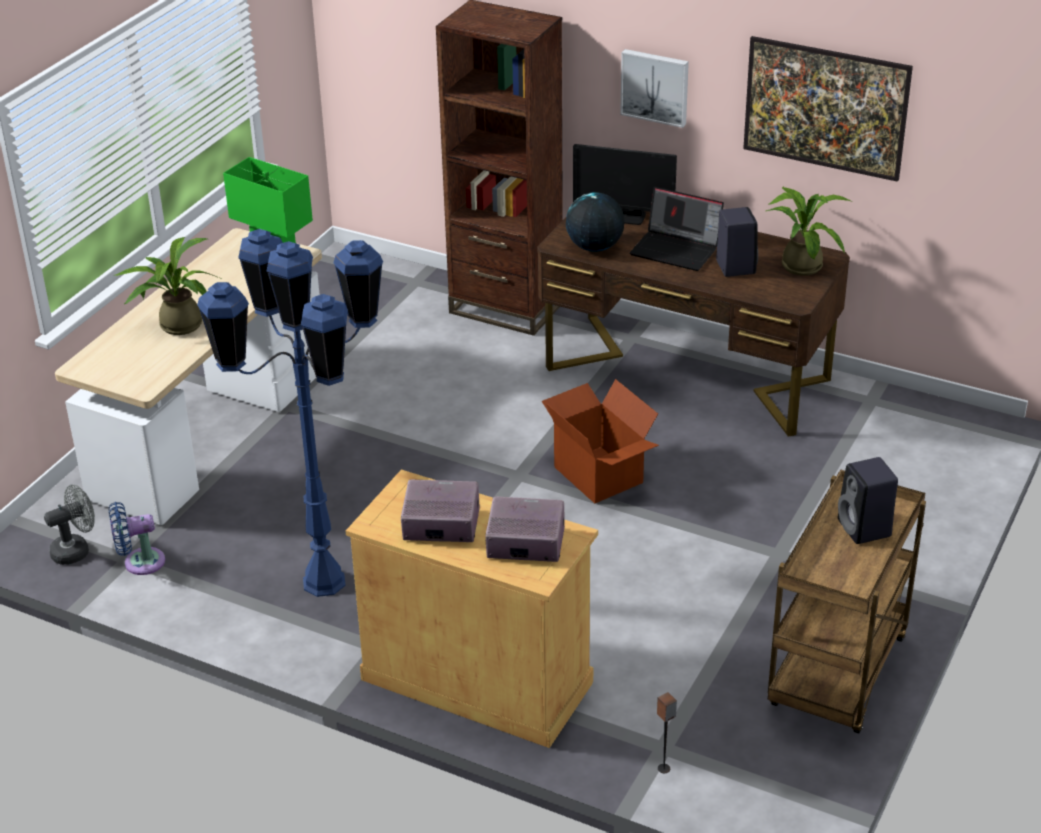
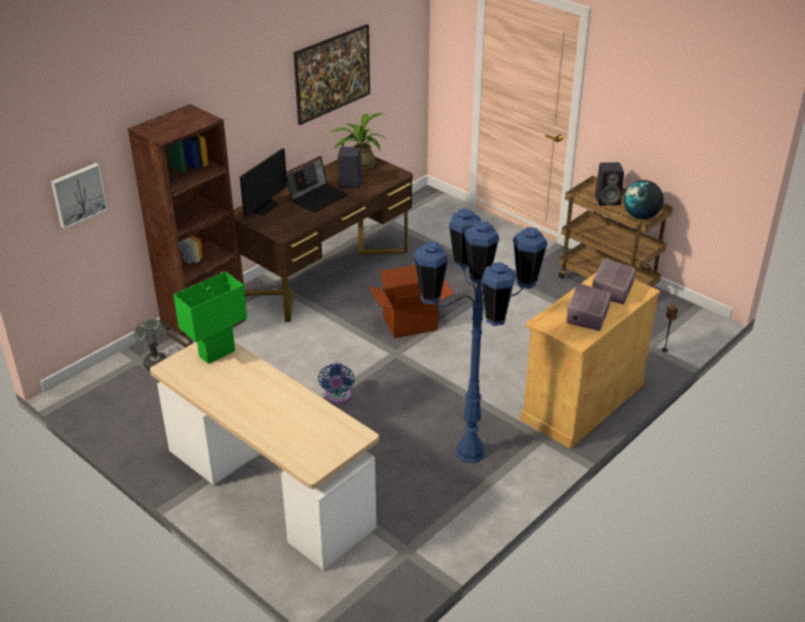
camera: 75 degrees left, 0 degrees up
grey fan [44,485,95,565] -> grey fan moved to [134,319,167,371]
blue fan [109,502,165,575] -> blue fan moved to [318,361,355,404]
potted plant [114,237,221,335] -> none
globe [566,192,624,252] -> globe moved to [624,180,664,219]
picture [620,49,689,128] -> picture moved to [51,163,108,229]

